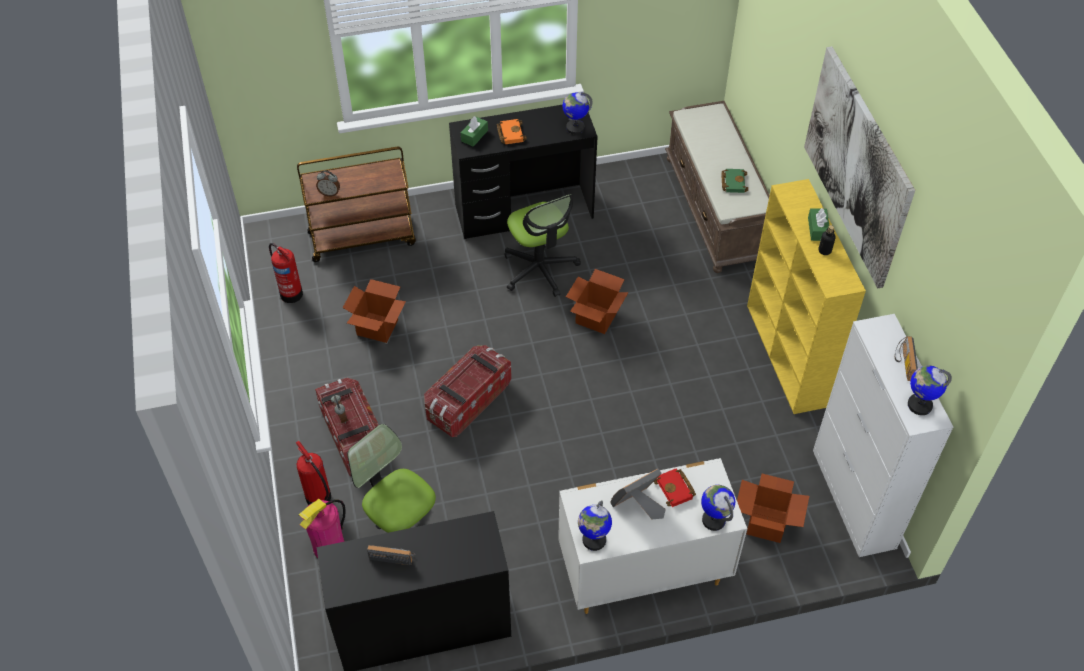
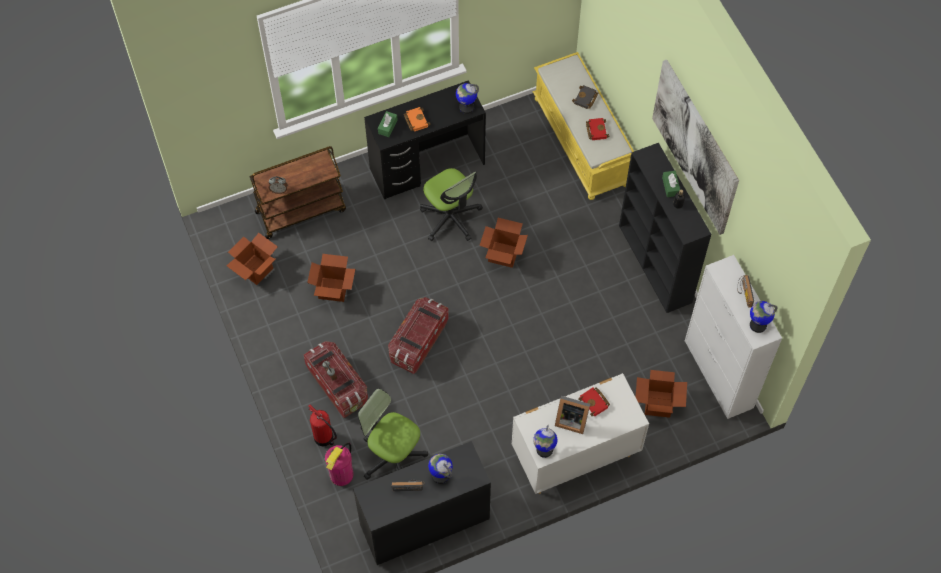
camera: 10 degrees left, 10 degrees up
fire extinguisher [269,243,303,303] -> cardboard box [226,233,278,285]
picture frame [610,469,666,519] -> picture frame turned 120 degrees counterclockwise [555,396,590,434]
brown bench [665,101,770,273] -> yellow bench [533,52,634,200]
globe [701,485,735,531] -> globe moved to [428,454,453,484]
green book [721,169,748,193] -> red book [586,118,609,140]
yellow bookcase [747,179,866,414] -> black bookcase [619,143,711,313]
none -> black book [572,85,598,109]

